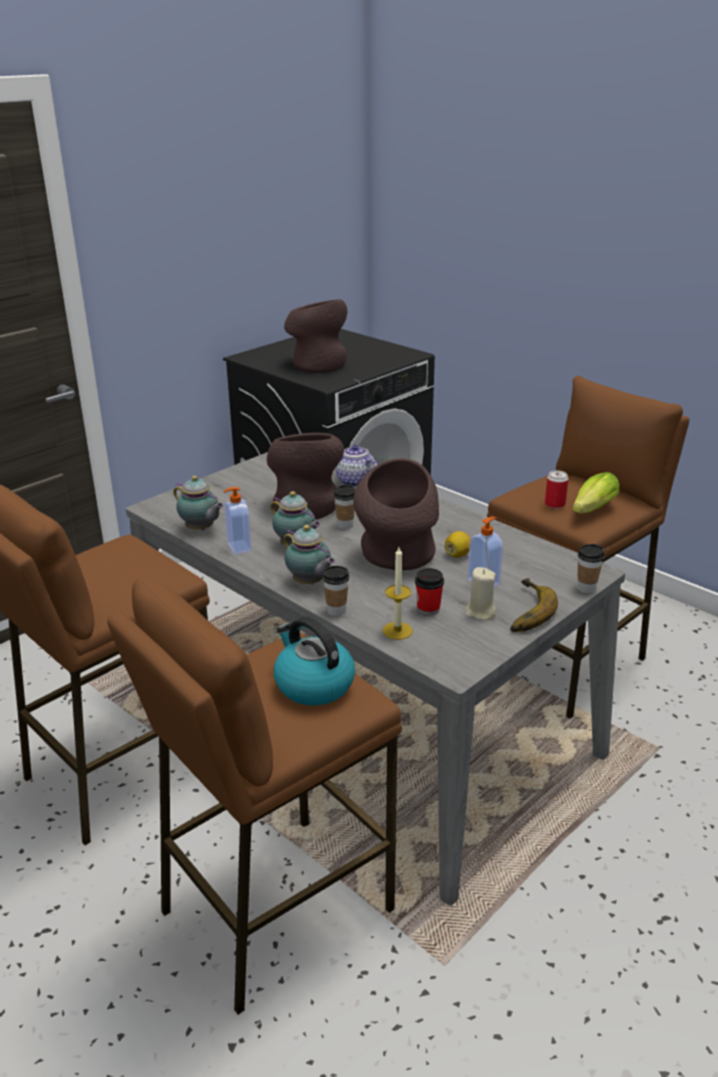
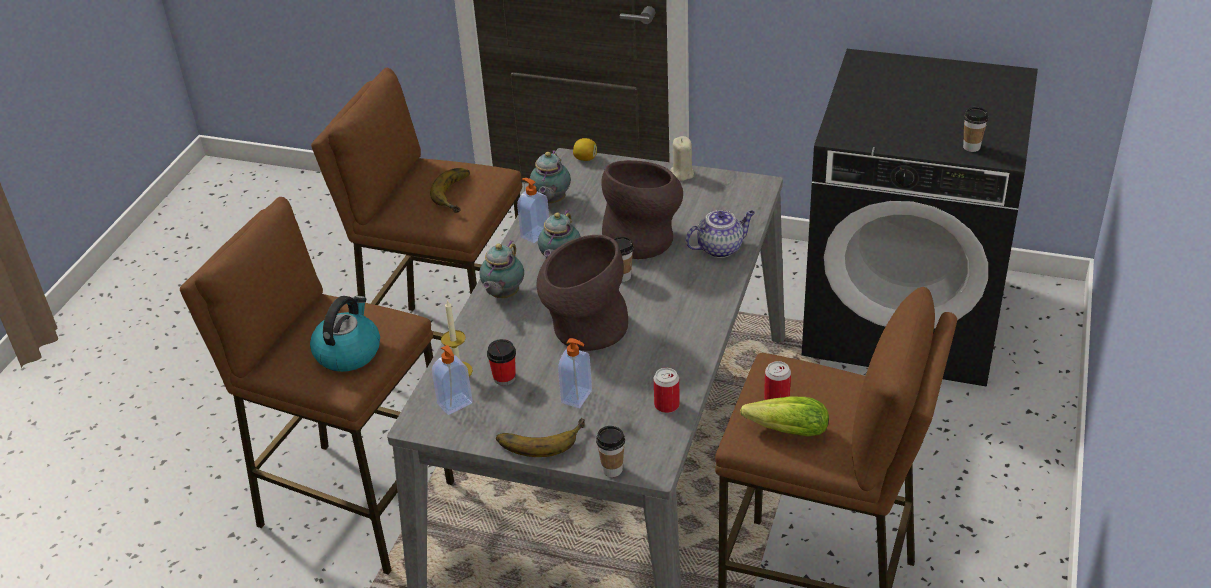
camera: 65 degrees right, 10 degrees up
brown vase [284,299,347,373] -> none
cup [322,566,349,616] -> cup moved to [963,107,988,152]
teapot [335,445,377,487] -> teapot turned 45 degrees clockwise [685,210,755,258]
lemon [445,531,471,557] -> lemon moved to [573,138,597,161]
beige candle [466,567,496,620] -> beige candle moved to [670,136,694,181]
none -> banana [430,168,470,213]
none -> soap dispenser [432,345,473,415]
none -> can [654,368,680,413]

